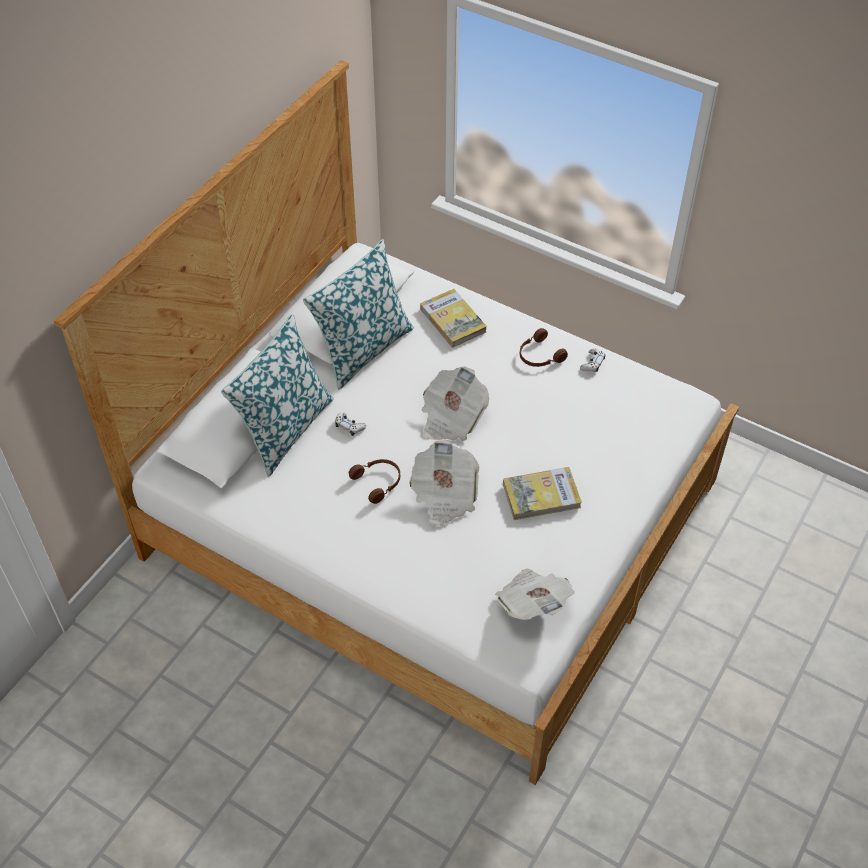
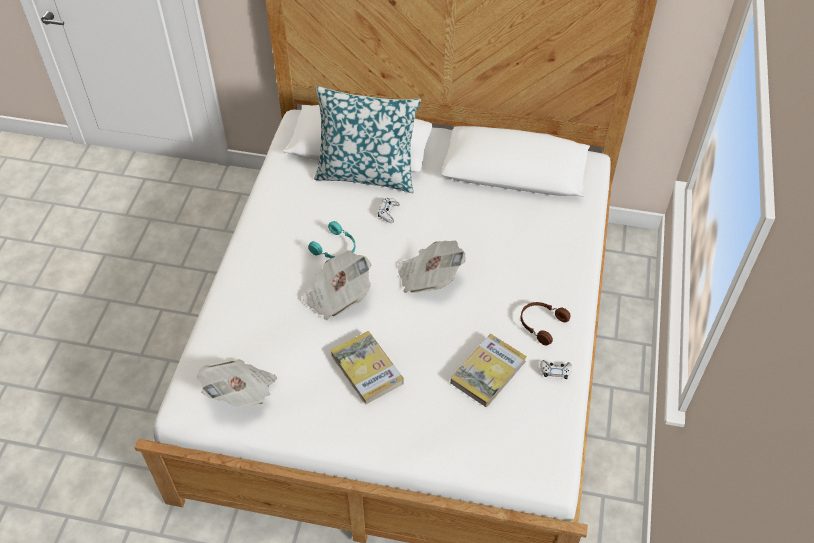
camera: 70 degrees right, 0 degrees up
pillow [303,239,414,389] -> none
brown headphones [349,459,400,504] -> turquoise headphones [308,221,355,258]
book [420,289,487,348] -> book moved to [450,334,527,408]

